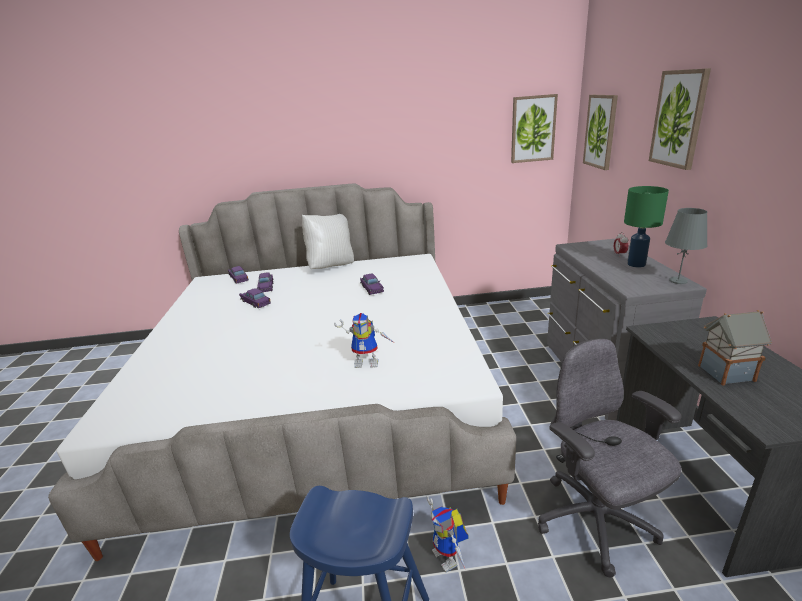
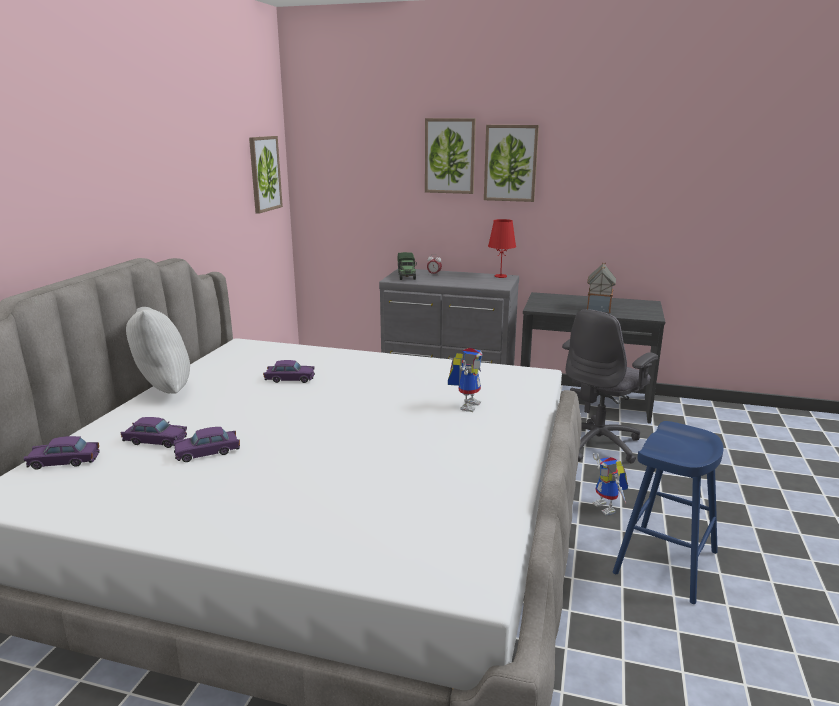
camera: 70 degrees left, 5 degrees down
toy robot [427,495,468,572] -> toy robot turned 75 degrees clockwise [593,453,628,515]
grey office chair [538,339,681,577] -> grey office chair turned 45 degrees counterclockwise [562,309,658,464]
picture [583,95,618,170] -> picture moved to [484,125,539,202]
green table lamp [624,186,669,268] -> none
grey table lamp [665,208,708,284] -> red table lamp [488,219,516,278]
none -> toy truck [398,252,417,280]

